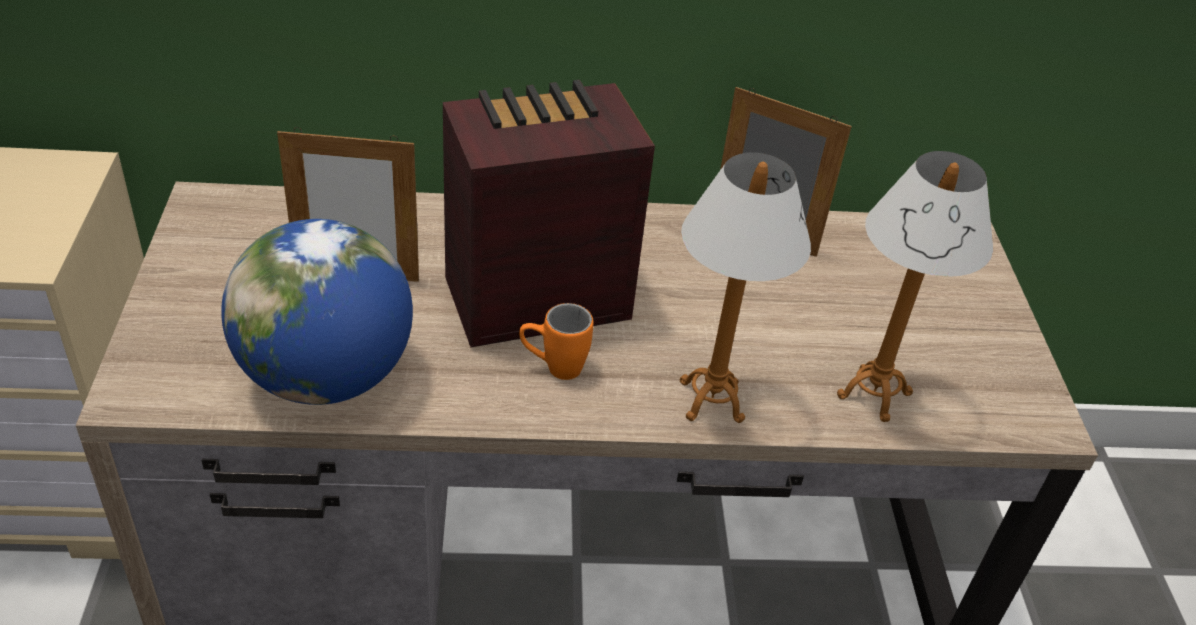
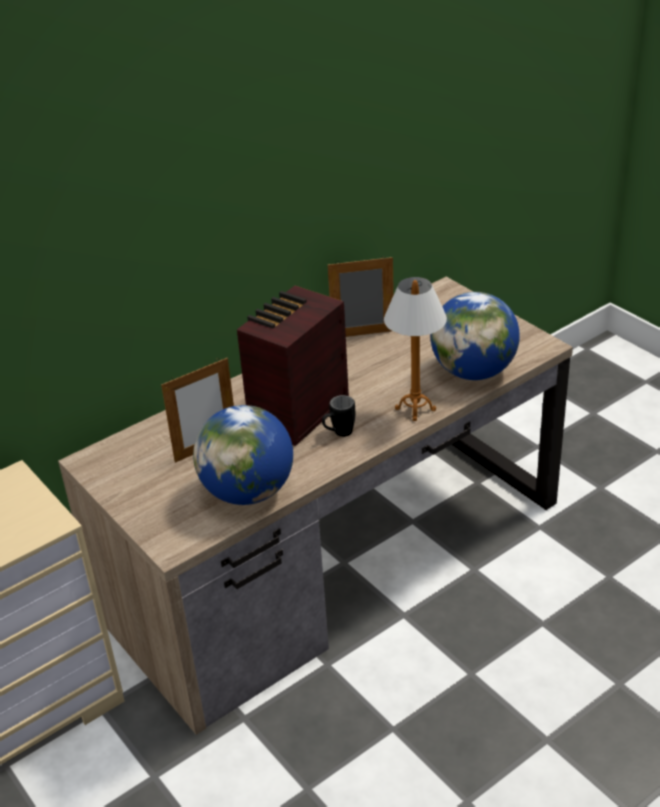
camera: 30 degrees left, 5 degrees down
orange mug [519,303,593,380] -> black mug [322,395,355,437]
table lamp [837,151,993,422] -> globe [431,292,520,380]

